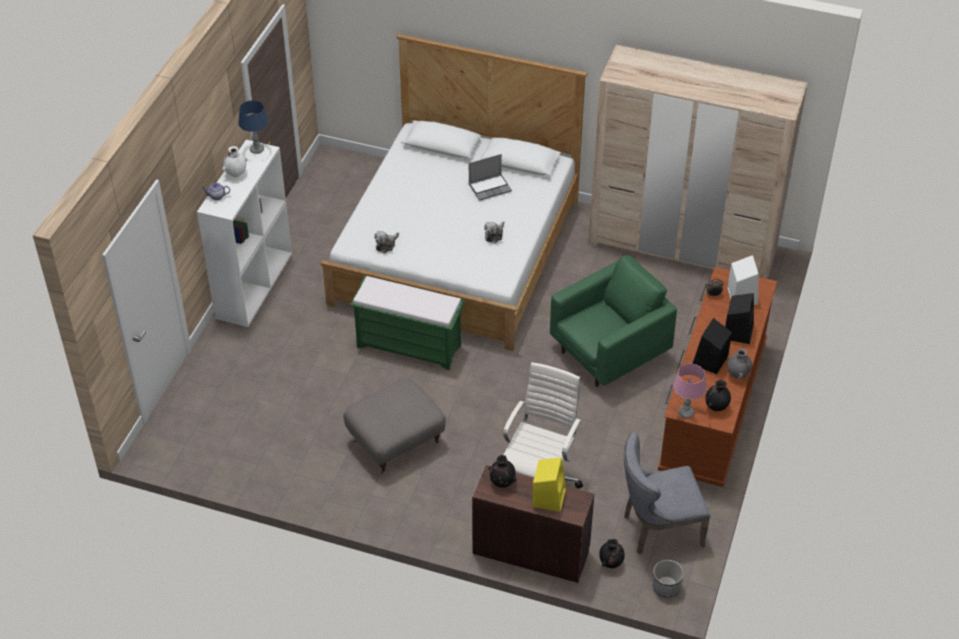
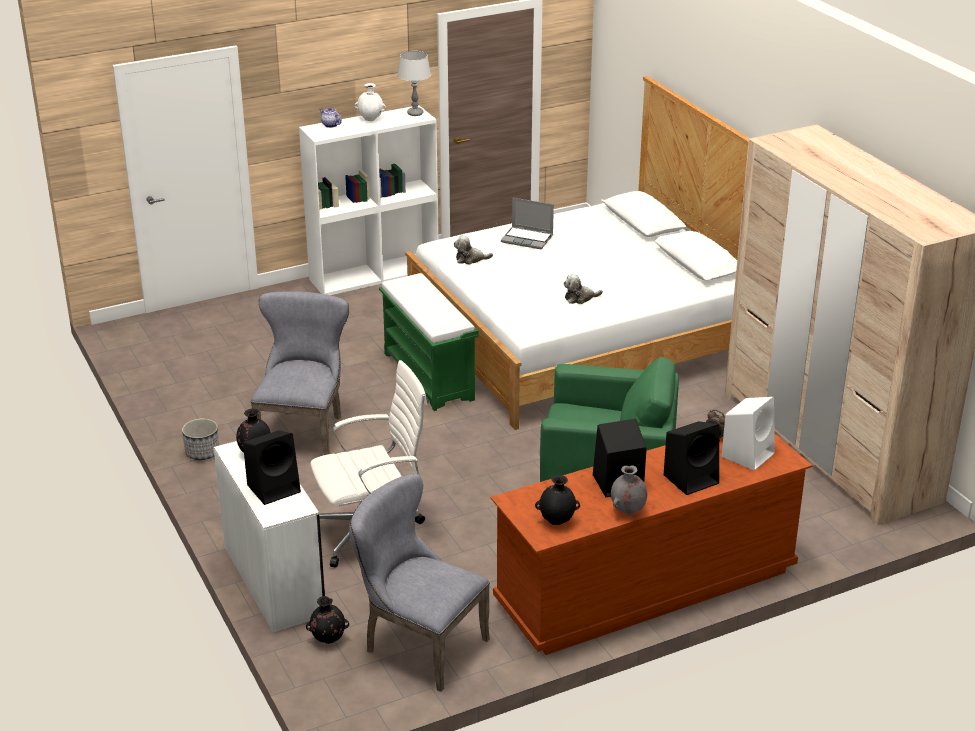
camera: 45 degrees right, 15 degrees down
blue table lamp [238,100,268,154] -> grey table lamp [397,51,431,116]
grey ottoman [343,379,446,473] -> grey chair [251,292,349,455]
laptop [469,154,512,201] -> laptop moved to [501,197,554,249]
brown desk [472,465,594,583] -> white desk [214,441,325,632]
yellow speaker [532,457,566,512] -> black speaker [243,430,301,505]
planter [652,560,684,598] -> planter moved to [182,418,219,460]
pink table lamp [673,364,706,418] -> none

